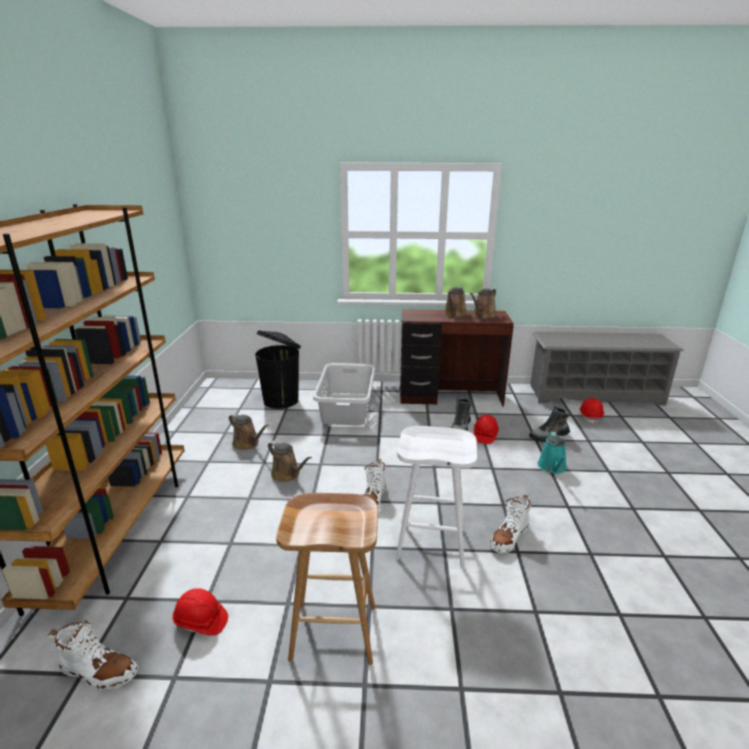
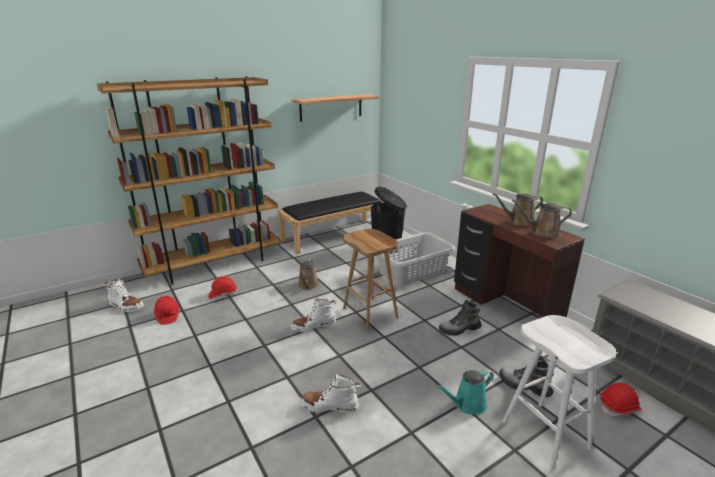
camera: 55 degrees right, 0 degrees up
white boot [48,620,138,690] -> white boot turned 45 degrees counterclockwise [104,279,144,312]
brown watering can [229,413,269,450] -> none
brown stool [276,493,378,665] -> brown stool moved to [343,229,398,330]
white stool [396,426,477,568] -> white stool moved to [503,315,616,471]
red hard hat [474,415,499,444] -> red hard hat moved to [209,276,238,299]
none -> black bench [278,192,384,255]
none -> shelf [291,94,379,122]

